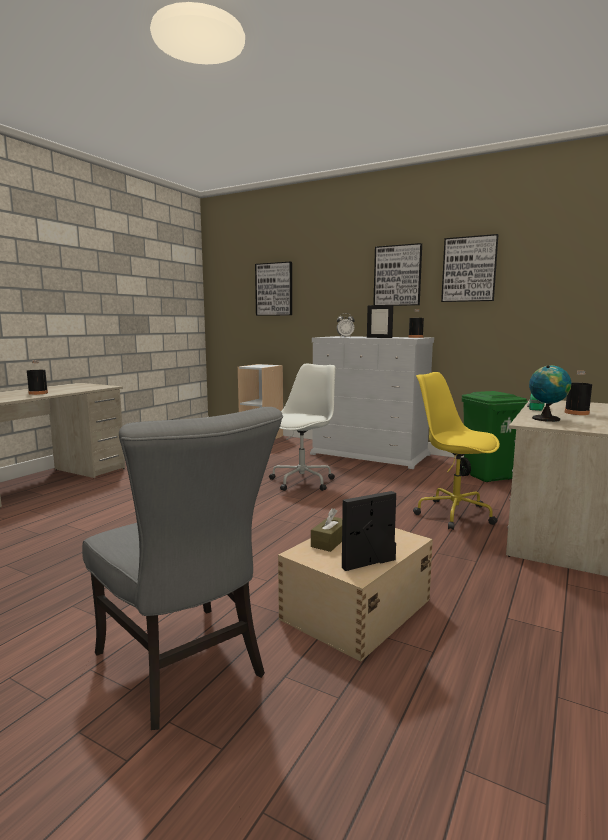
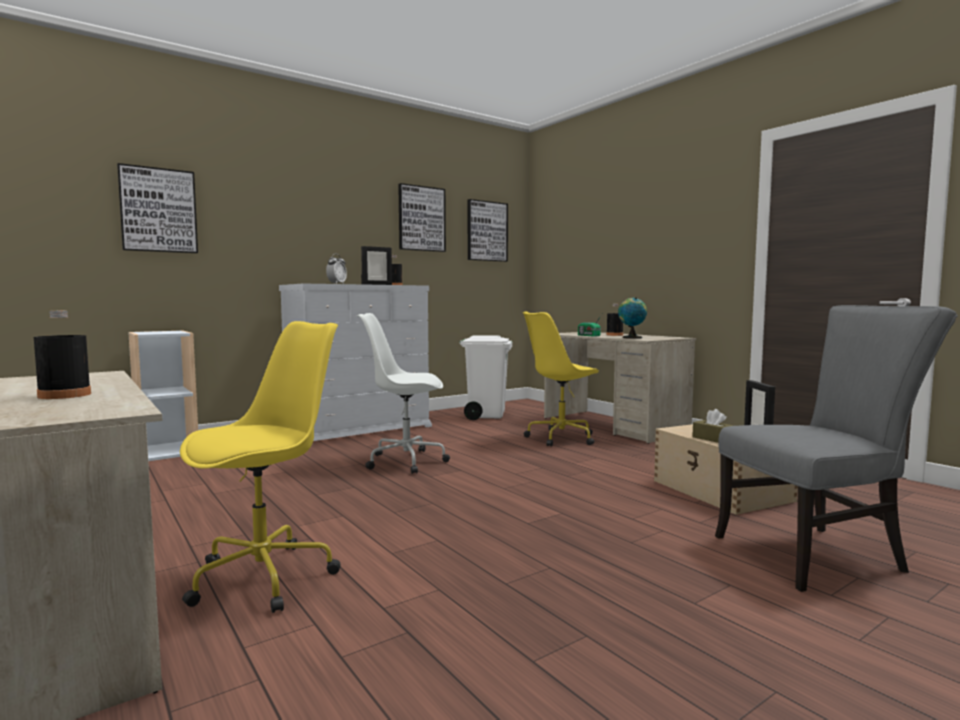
camera: 65 degrees left, 5 degrees down
white office chair [269,364,336,491] -> white office chair turned 60 degrees counterclockwise [357,313,450,474]
picture [373,243,422,306] -> picture moved to [468,199,508,262]
green trash can [460,391,528,482] -> white trash can [459,336,512,420]
none -> yellow office chair [180,321,341,613]

